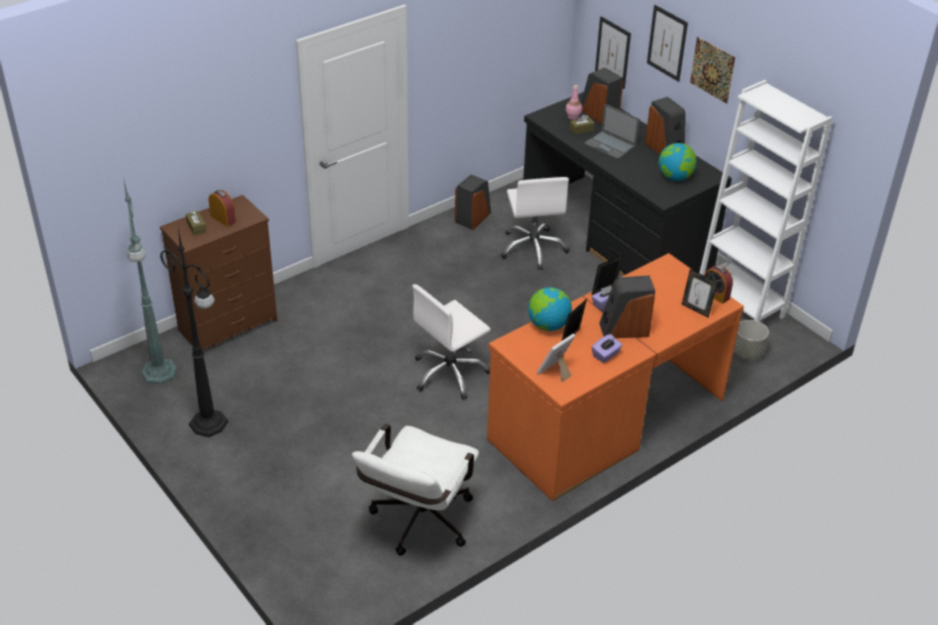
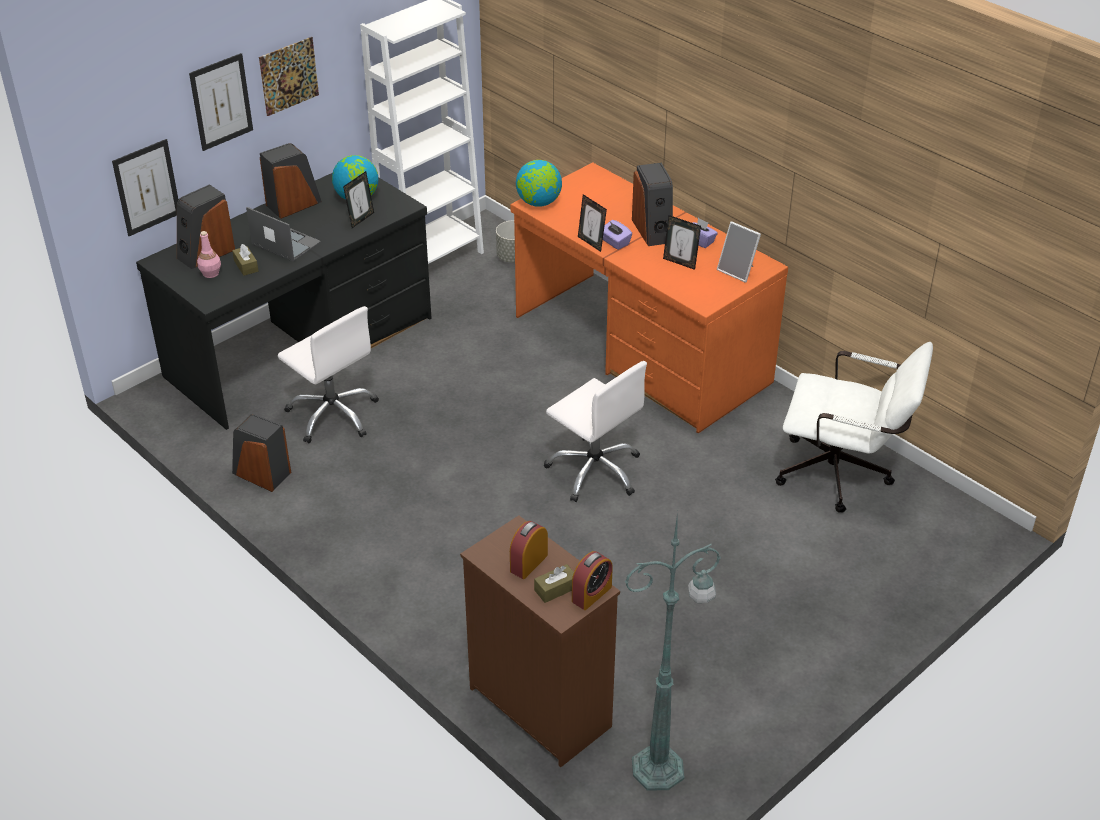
camera: 95 degrees left, 0 degrees up
black floor lamp [160,229,228,437] -> none
white office chair [501,177,570,270] -> white office chair turned 60 degrees clockwise [278,306,379,443]
globe [528,287,572,331] -> globe moved to [516,160,562,207]
laptop [584,104,640,159] -> laptop turned 90 degrees counterclockwise [246,207,321,262]
picture frame [682,269,718,318] -> picture frame moved to [343,171,374,228]
alarm clock [704,265,733,304] -> alarm clock moved to [572,551,613,610]

